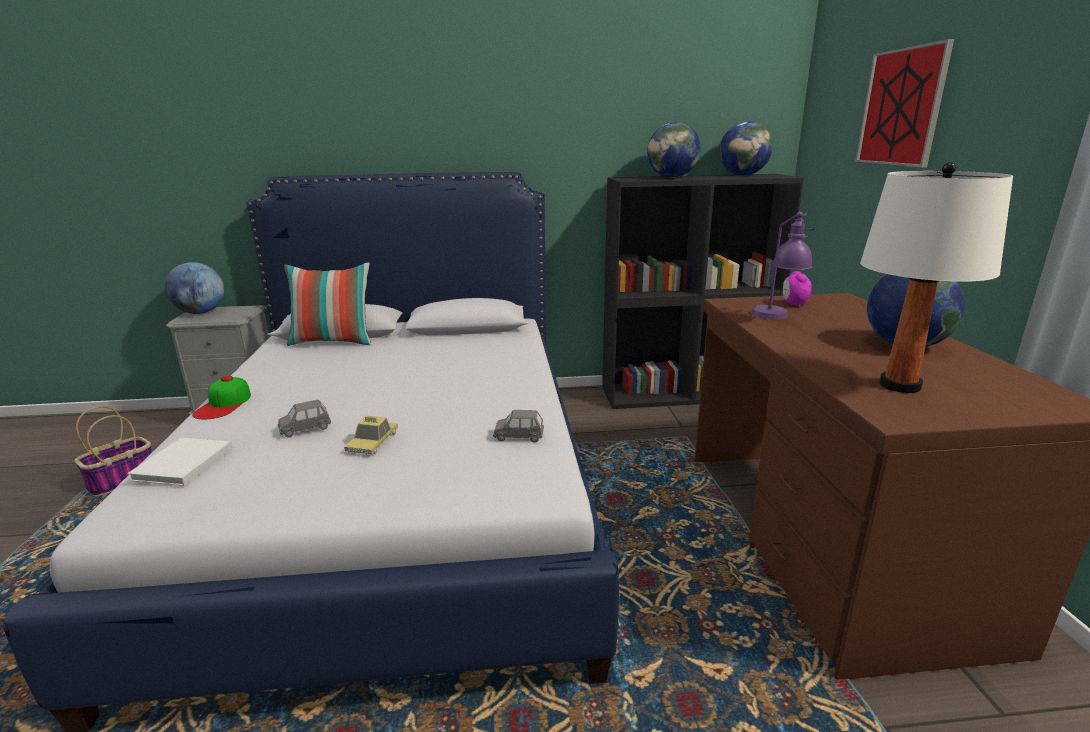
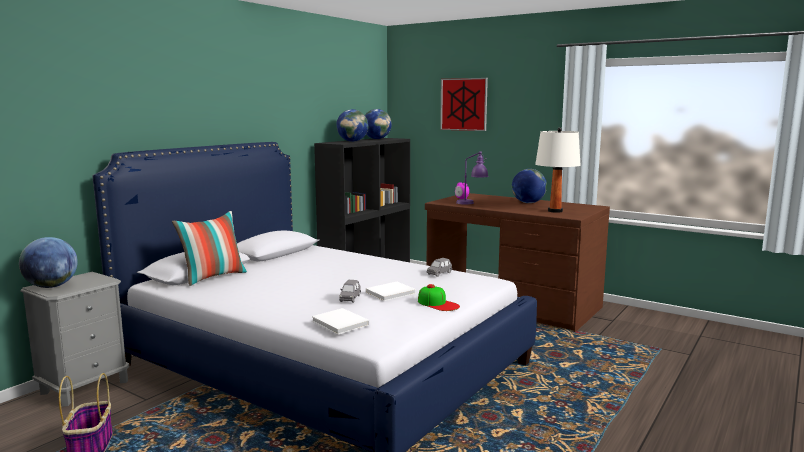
camera: 50 degrees left, 10 degrees down
cap [192,375,251,419] -> cap moved to [418,284,460,311]
toy car [344,416,398,455] -> white book [365,282,416,301]

